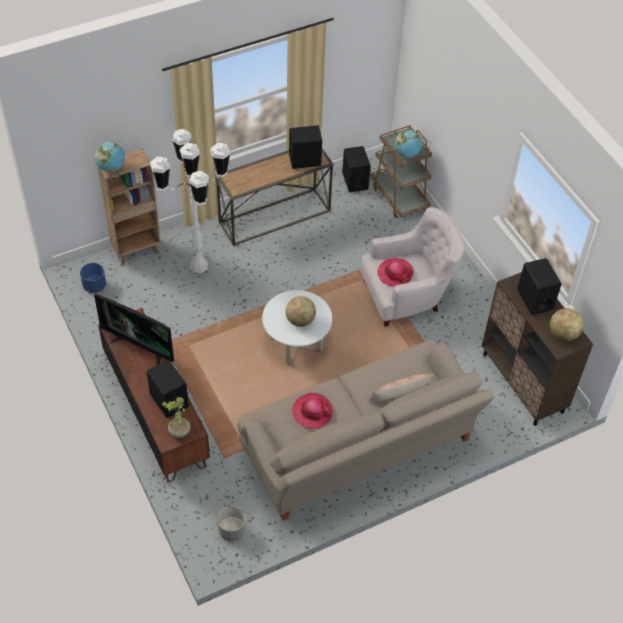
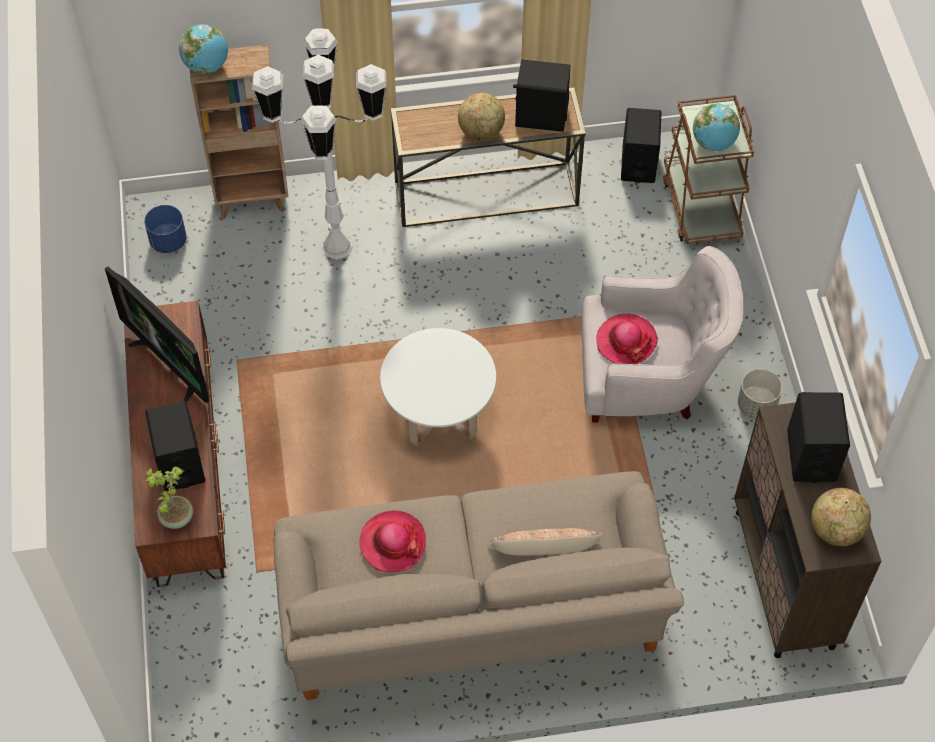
camera: 20 degrees right, 5 degrees up
grey planter [218,506,246,541] -> grey planter moved to [738,369,782,419]
globe [286,296,316,327] -> globe moved to [458,93,505,141]

